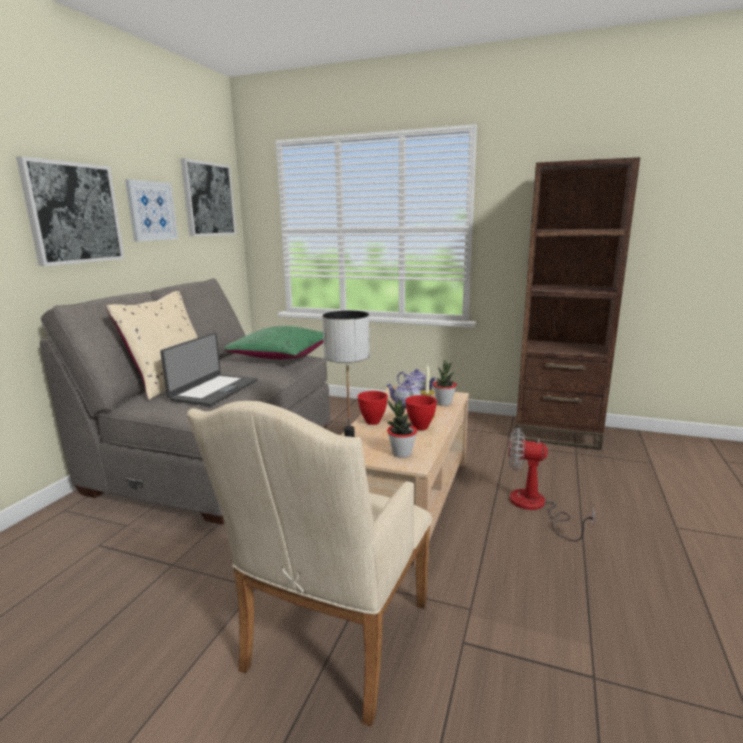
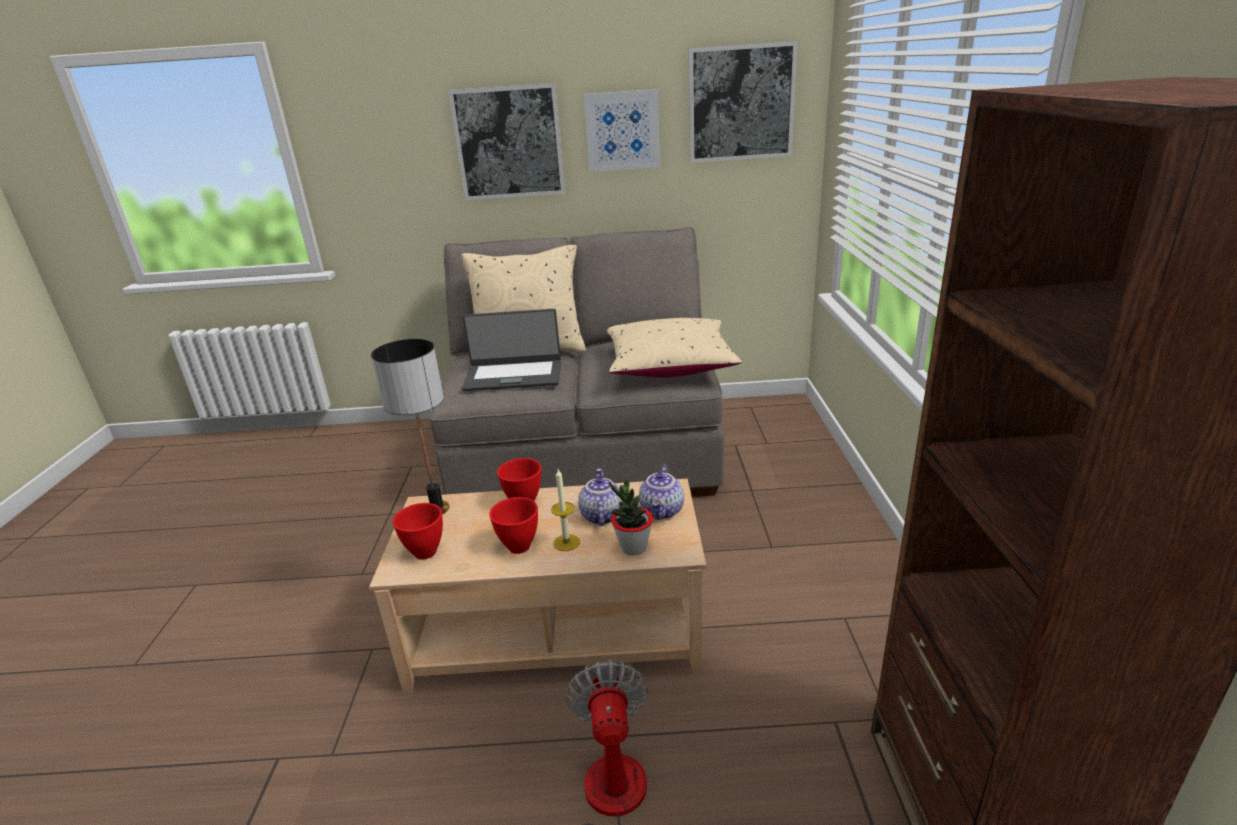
camera: 70 degrees right, 10 degrees up
beige armchair [187,401,432,727] -> none
green pillow [223,326,324,359] -> beige pillow [607,318,742,377]
potted plant [387,399,417,458] -> red bowl [393,503,443,560]

